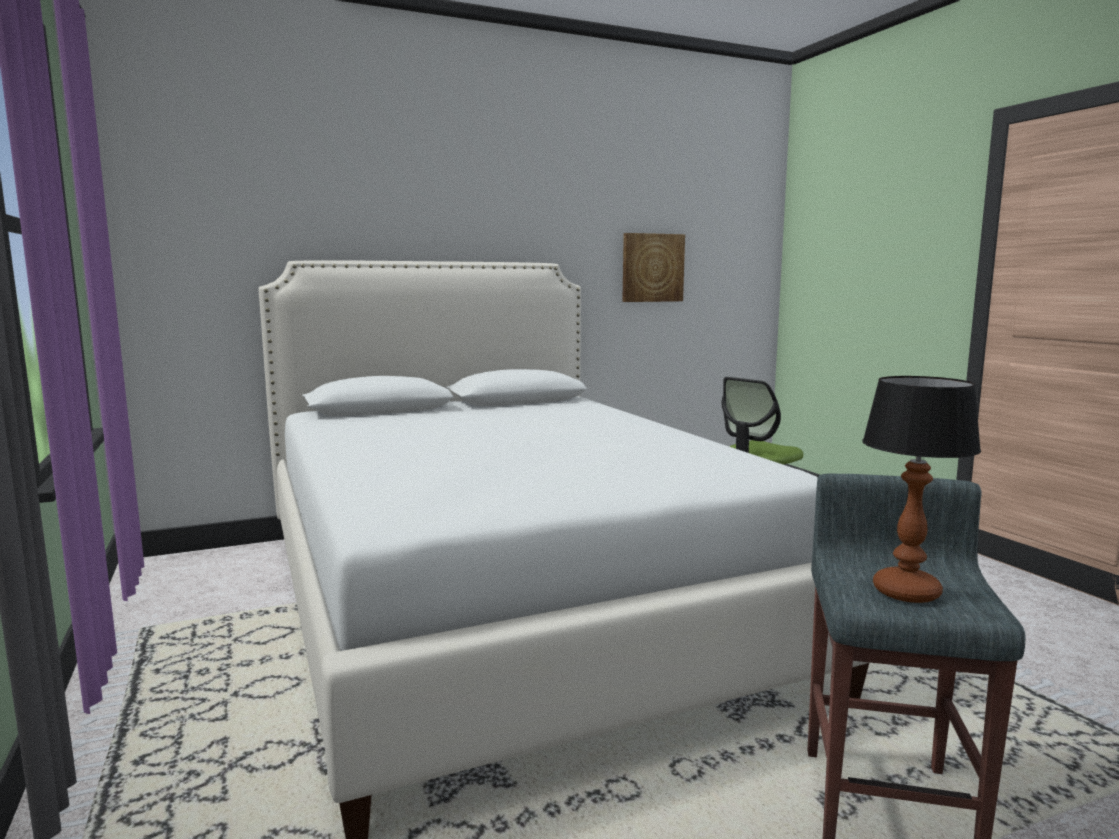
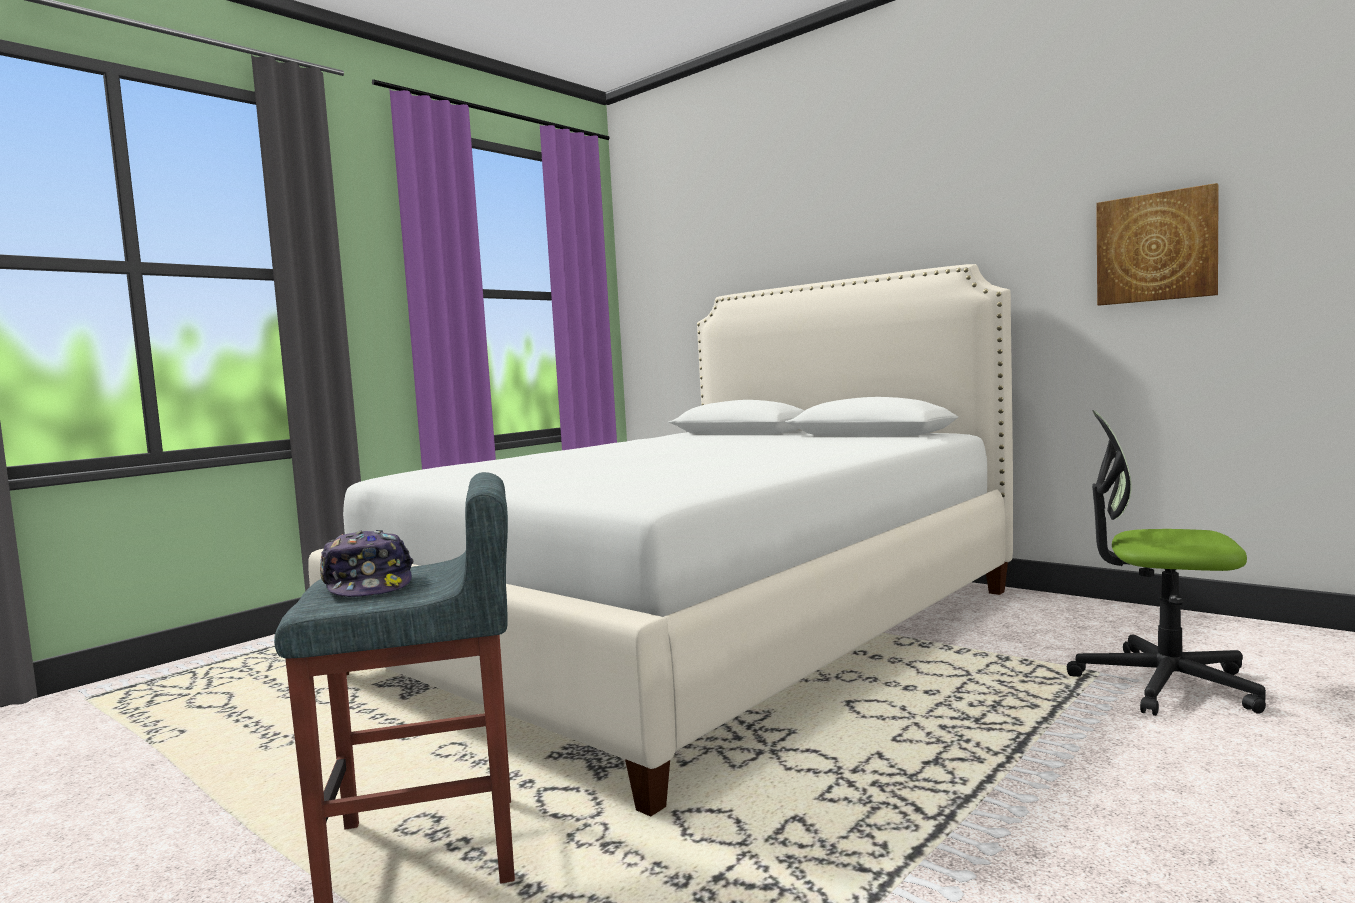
camera: 65 degrees right, 5 degrees down
table lamp [862,376,981,603] -> cap [320,530,414,597]

